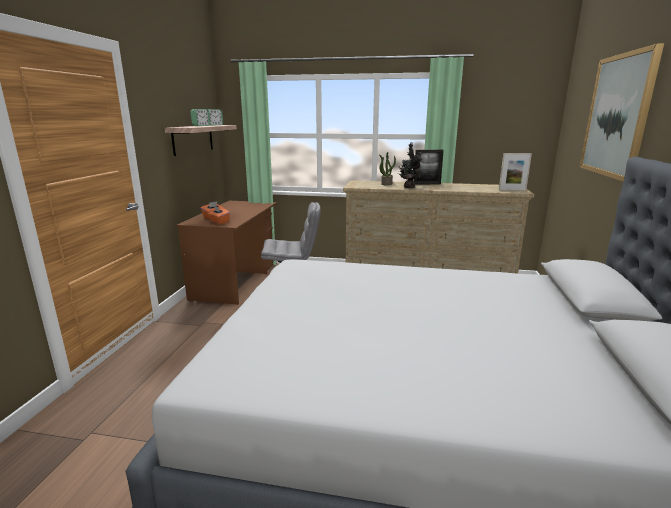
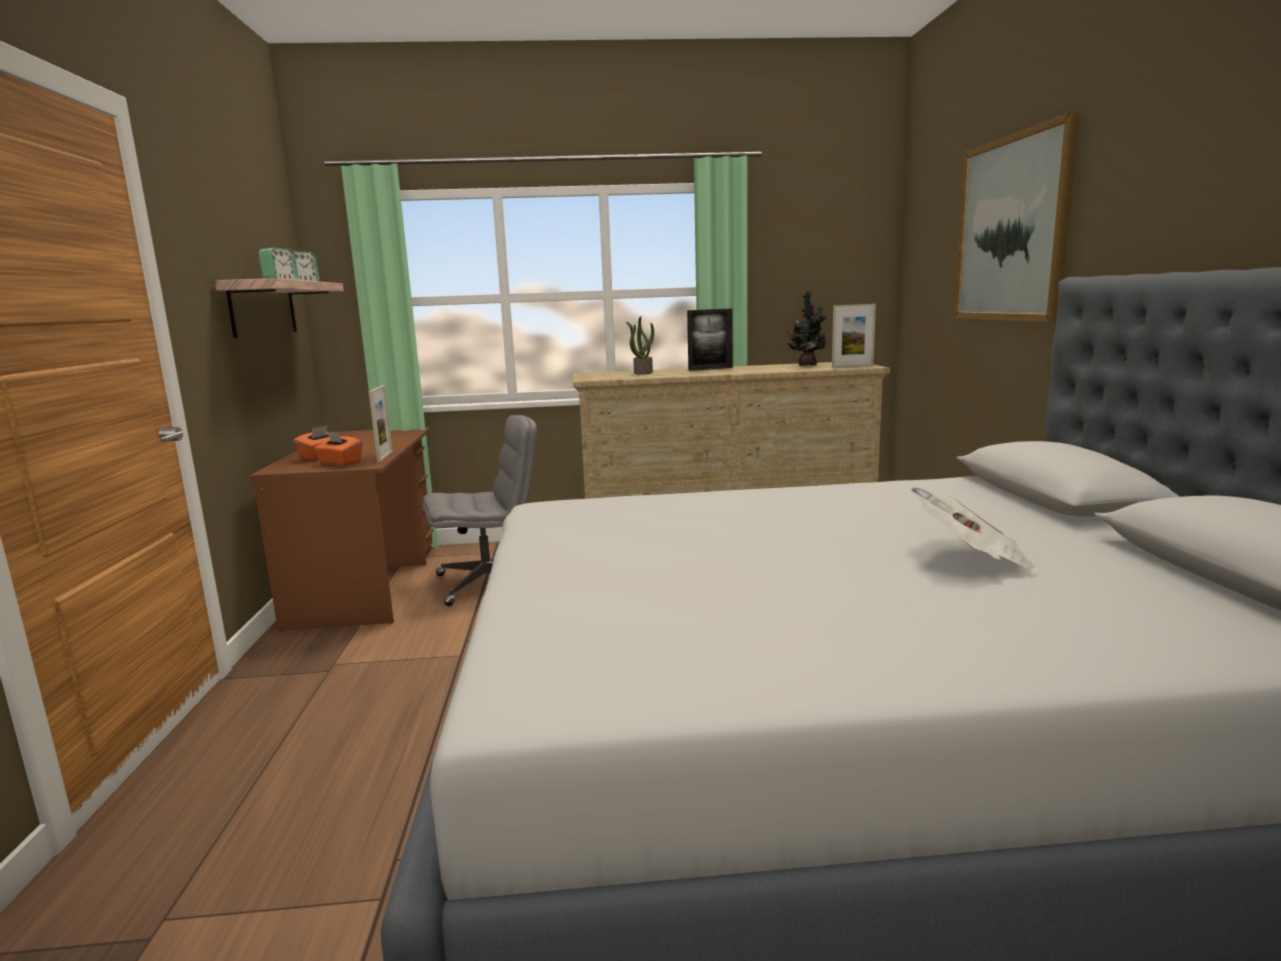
camera: 15 degrees left, 5 degrees down
potted plant [398,143,422,188] -> potted plant moved to [787,291,827,366]
none -> picture frame [369,386,393,462]
none -> newspaper [907,486,1041,572]

